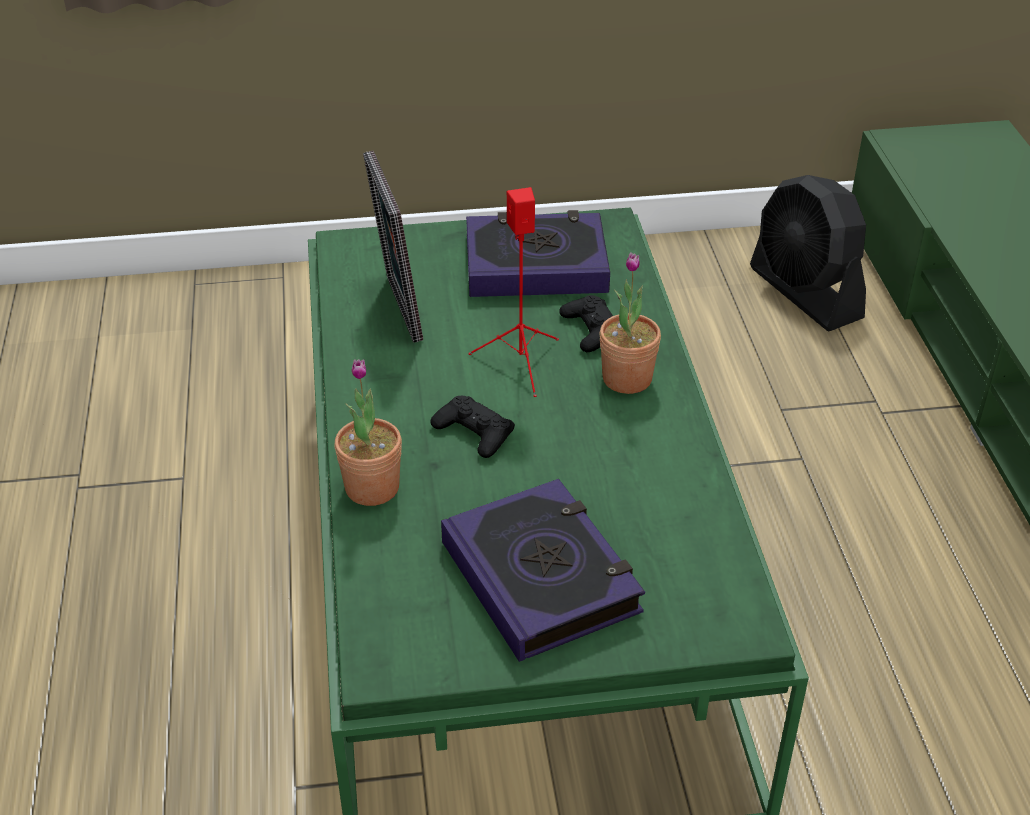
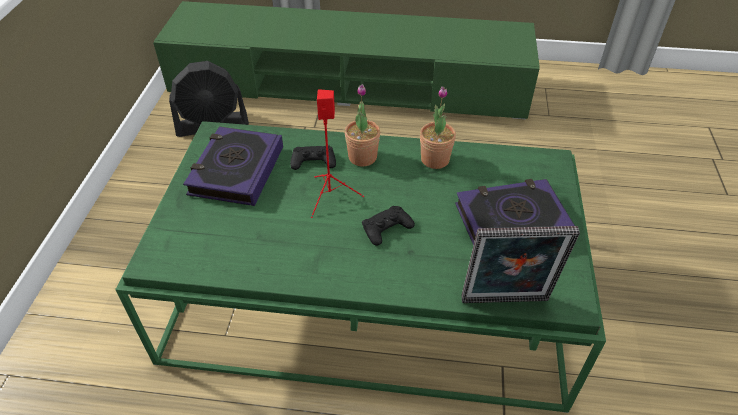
camera: 75 degrees left, 5 degrees up
potted plant [334,359,402,506] -> potted plant moved to [420,86,456,169]
picture frame [363,151,423,343] -> picture frame moved to [461,226,580,303]

